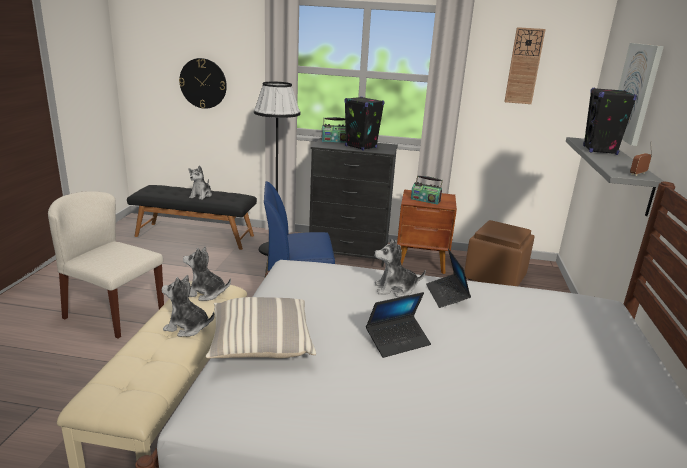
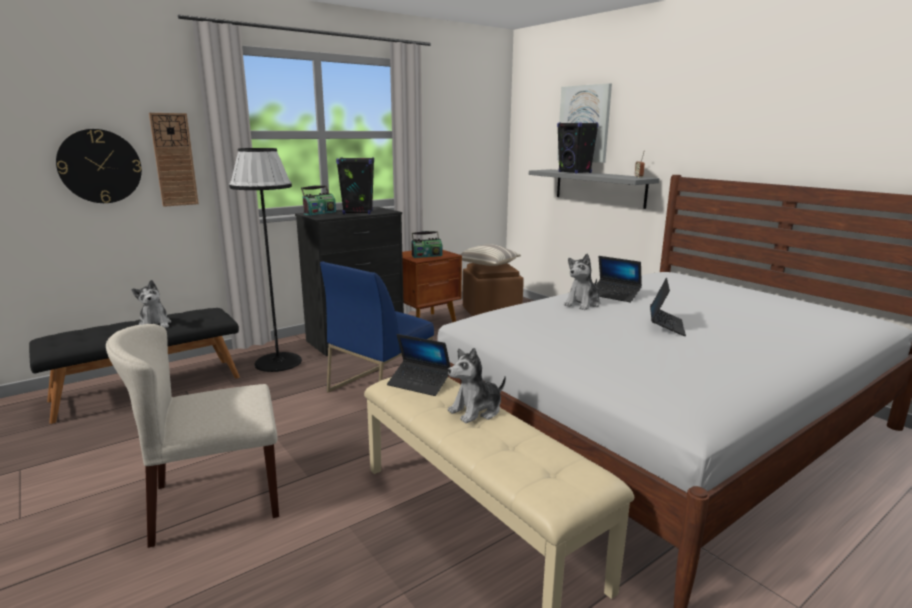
camera: 45 degrees left, 5 degrees down
plush toy [183,246,231,301] -> laptop [387,334,450,396]
pillow [206,297,316,359] -> pillow moved to [460,244,521,266]
wall clock [504,27,546,104] -> wall clock moved to [149,113,199,207]

